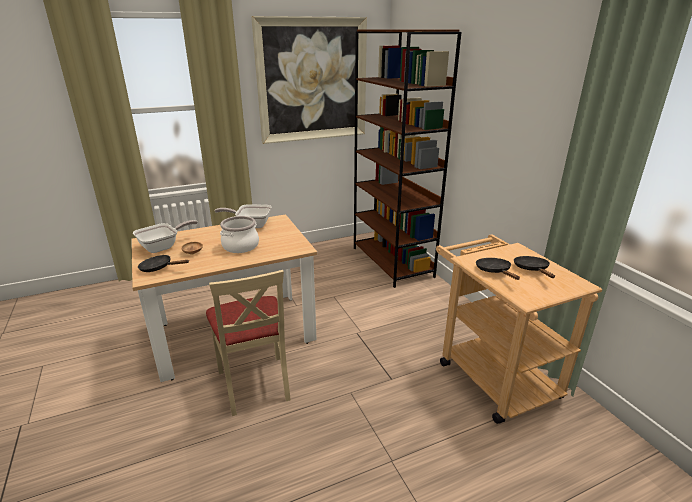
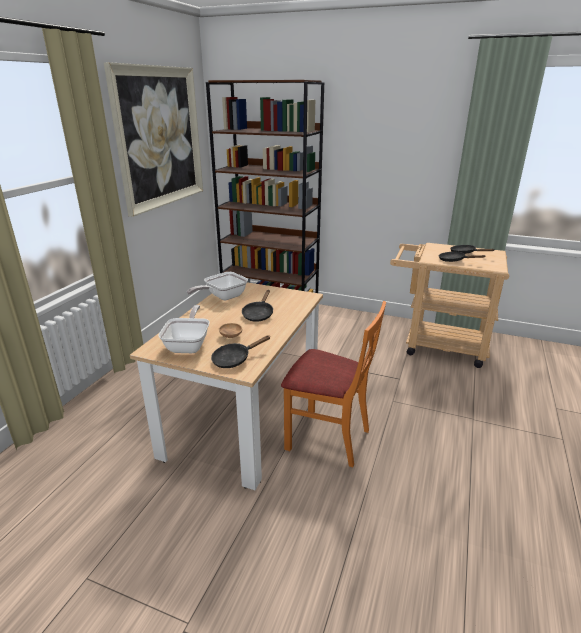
camera: 45 degrees left, 0 degrees up
beige chair [206,270,291,416] -> orange chair [281,301,386,467]
cooking pot [220,216,259,253] -> black frying pan [242,290,273,322]

